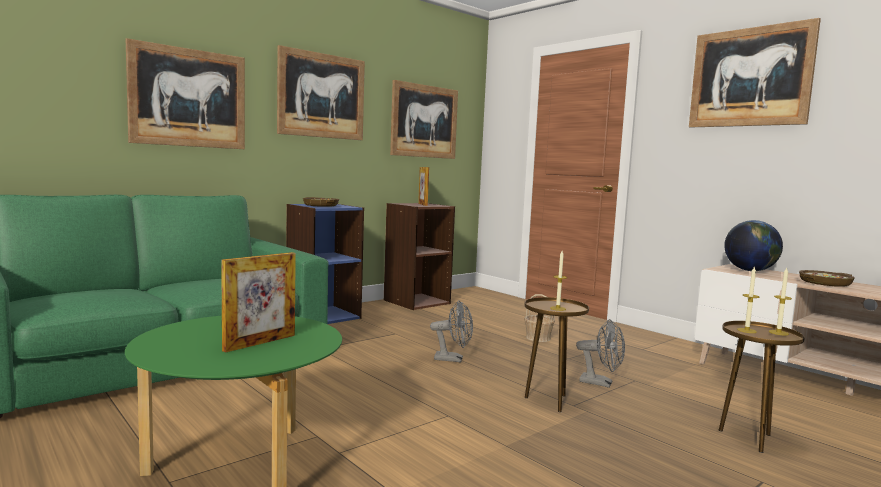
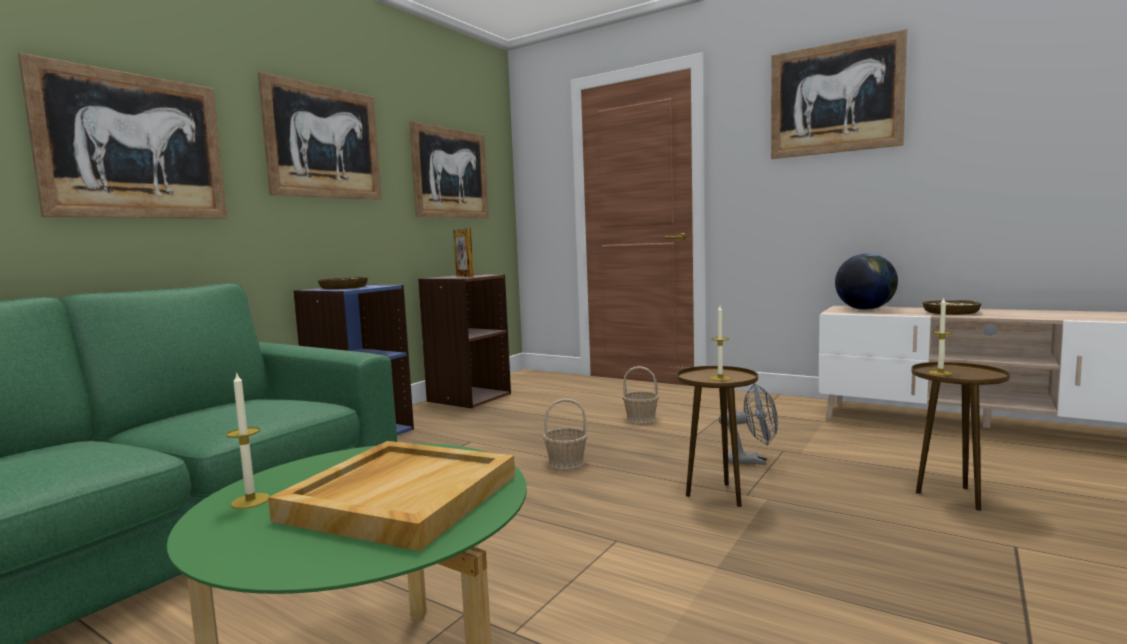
camera: 15 degrees left, 0 degrees up
picture frame [221,252,296,352] -> beige tray [268,441,515,551]
grey fan [430,300,473,362] -> basket [543,398,588,469]
candle [768,268,792,335] -> candle moved to [226,374,270,509]

